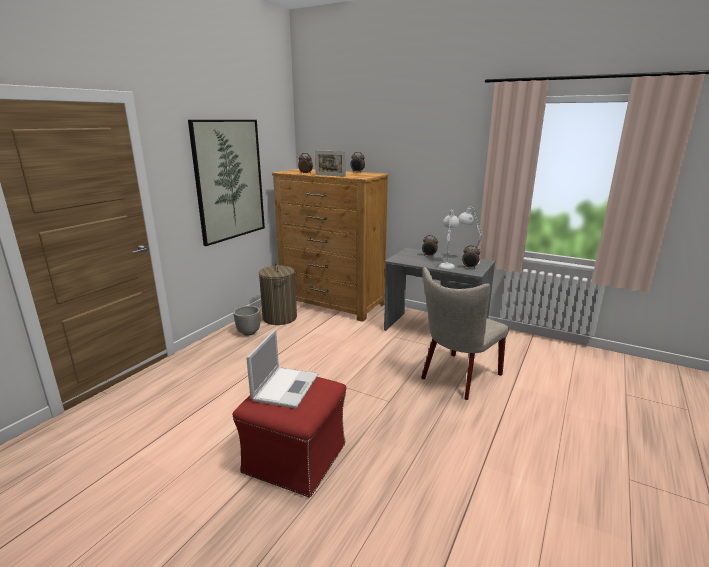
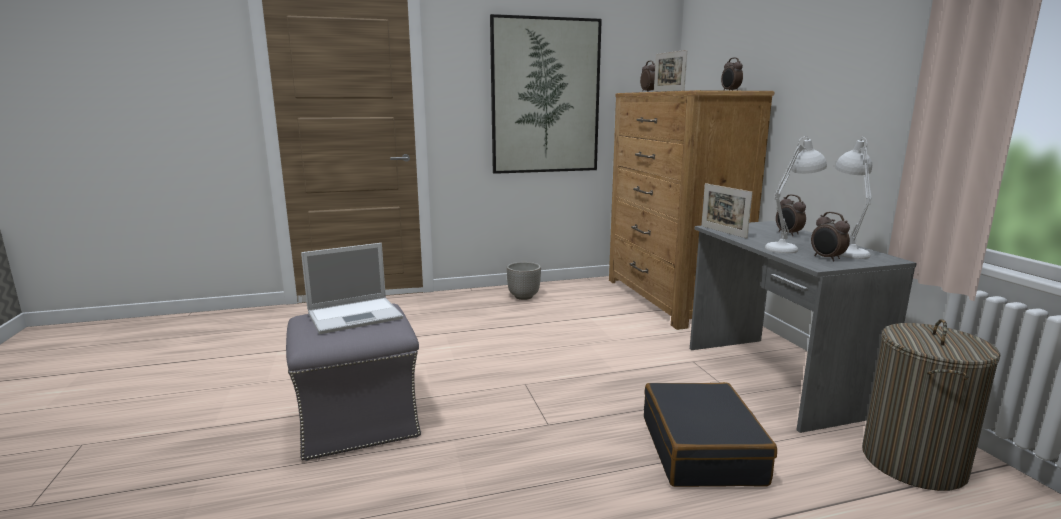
camera: 45 degrees right, 5 degrees down
red ottoman [233,377,346,498] -> grey ottoman [286,303,421,461]
laundry basket [259,263,297,325] -> laundry basket moved to [862,319,1001,491]
beige chair [421,267,509,400] -> black suitcase [644,382,777,487]
none -> picture frame [701,183,752,239]

